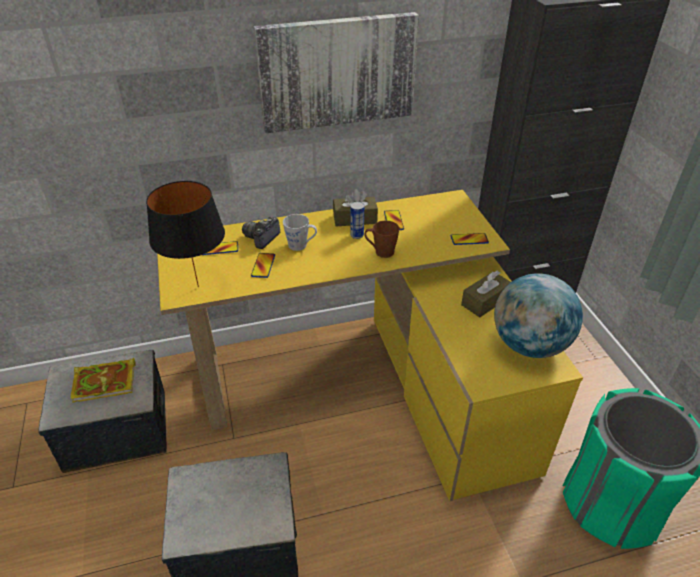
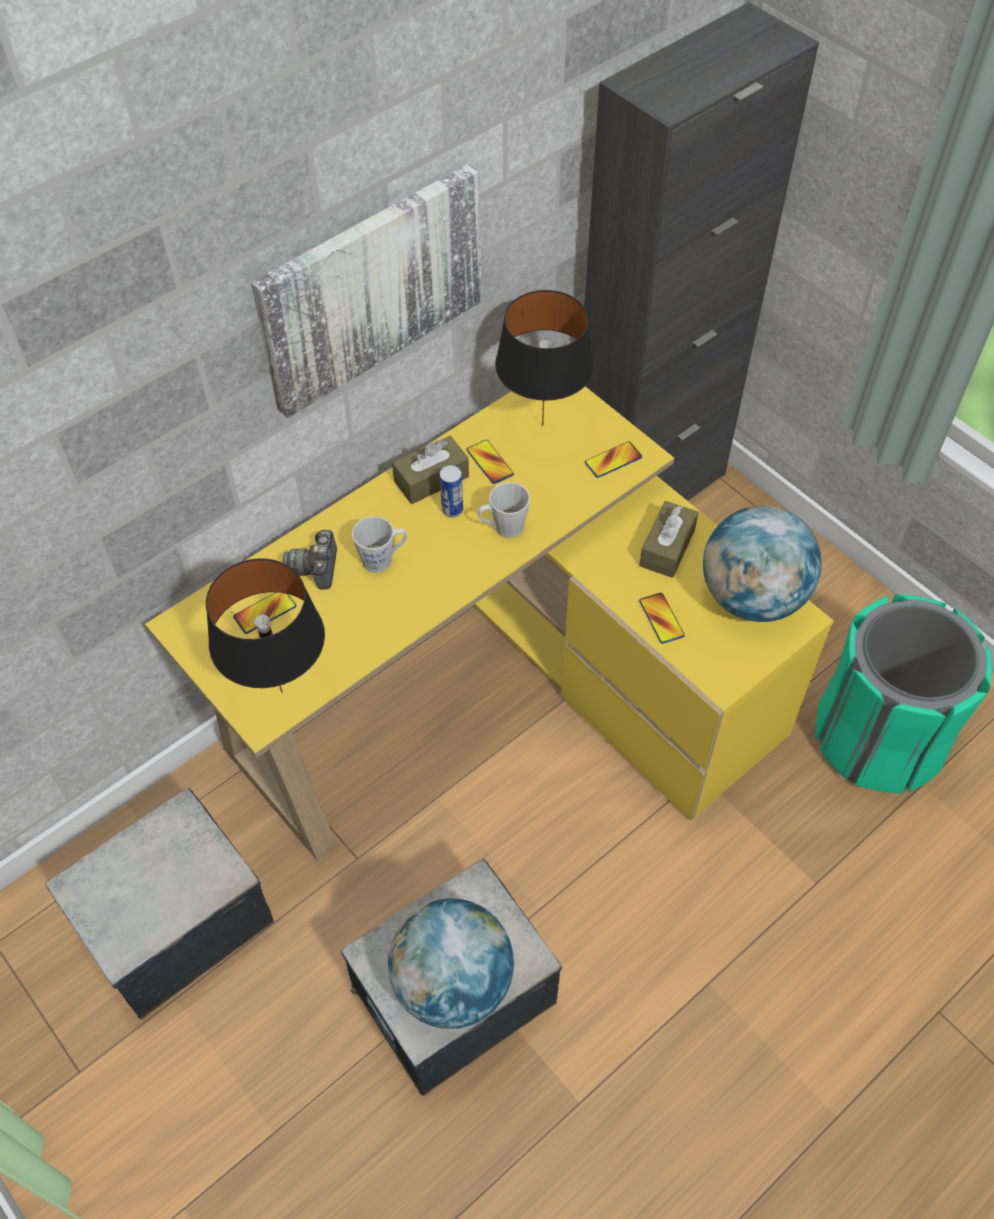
camera: 25 degrees left, 15 degrees up
book [70,358,135,403] -> none
phone [251,253,275,278] -> phone moved to [639,593,685,644]
brown mug [364,221,399,258] -> grey mug [478,482,530,538]
none -> globe [388,898,514,1029]
none -> black table lamp [495,290,595,426]

